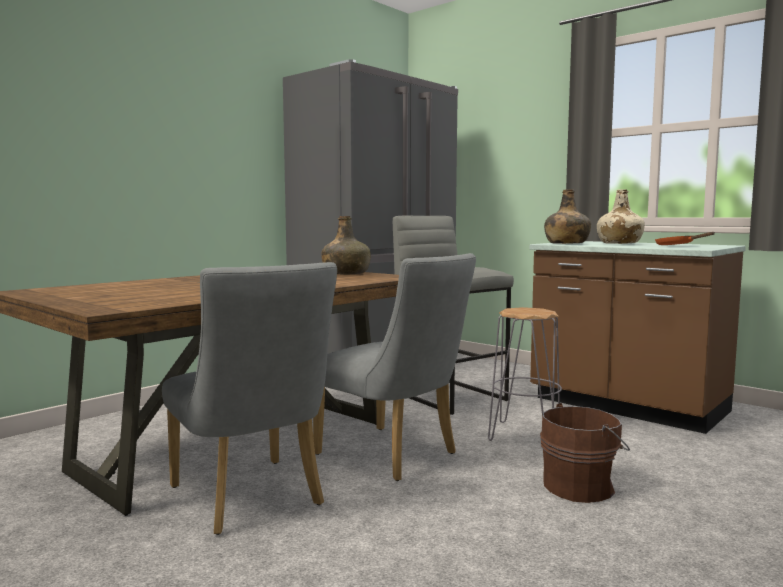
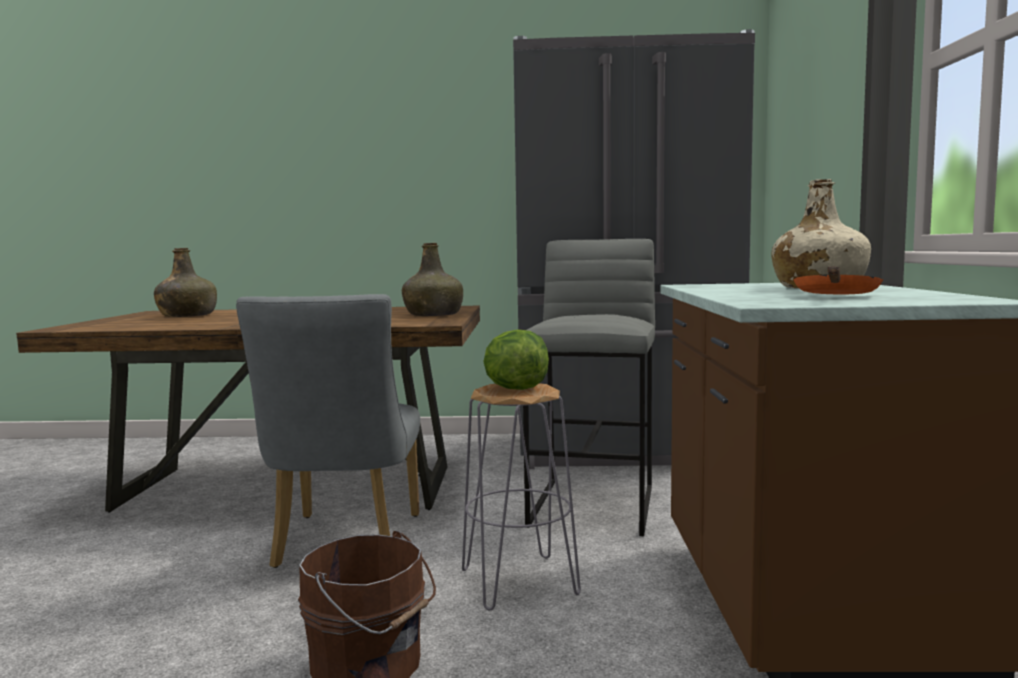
camera: 50 degrees right, 0 degrees up
grey chair [162,262,337,535] -> none
green bottle [544,189,591,244] -> green bottle moved to [154,248,217,317]
none -> lettuce [483,329,549,390]

